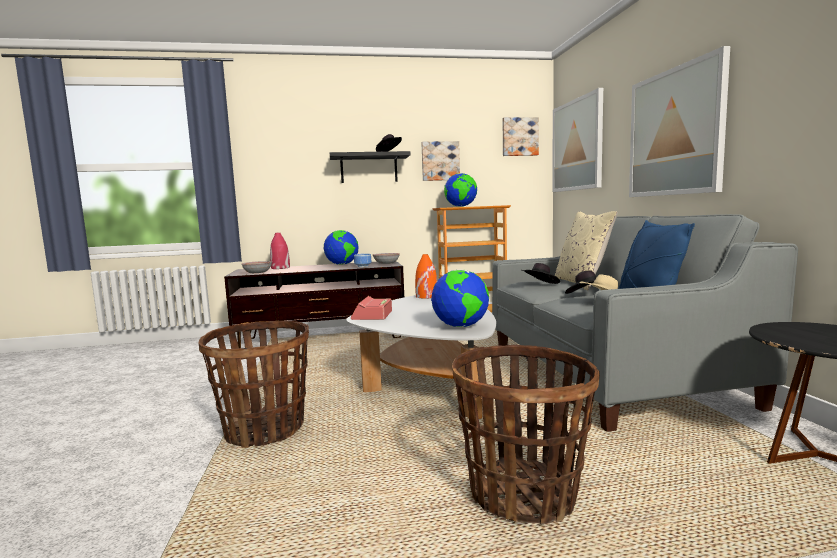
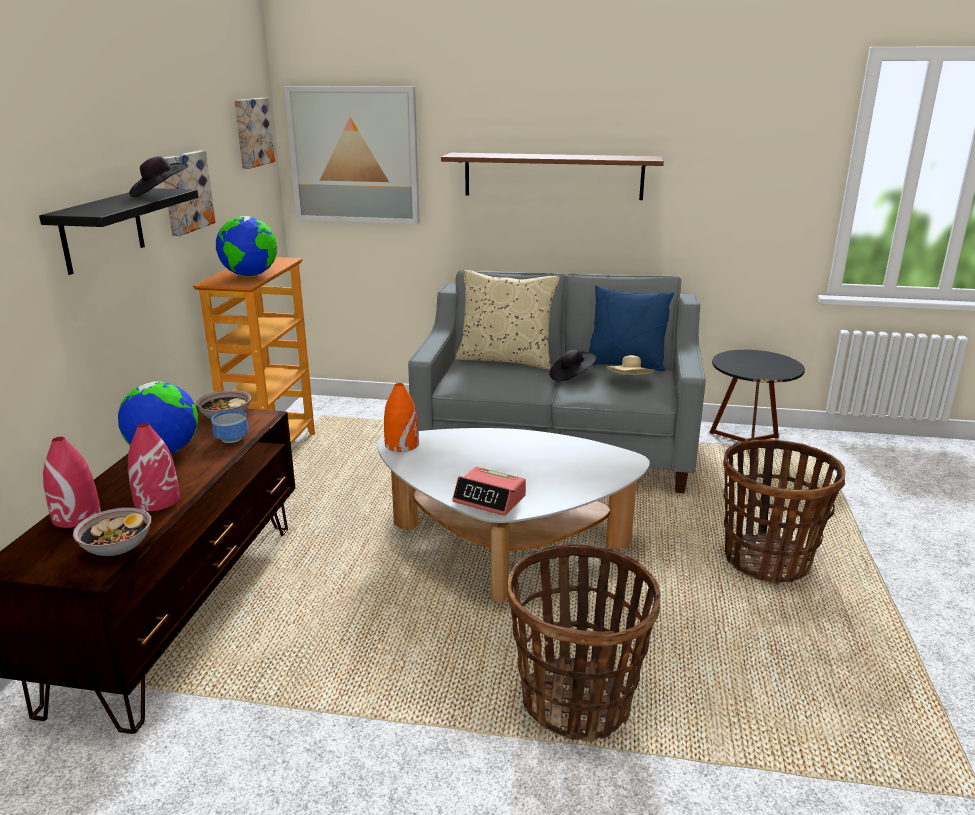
camera: 70 degrees left, 15 degrees up
globe [431,270,489,328] -> none
black hat [522,263,560,284] -> none
picture [629,46,730,197] -> brown shelf [441,153,664,200]
none -> red vase [128,423,180,511]

